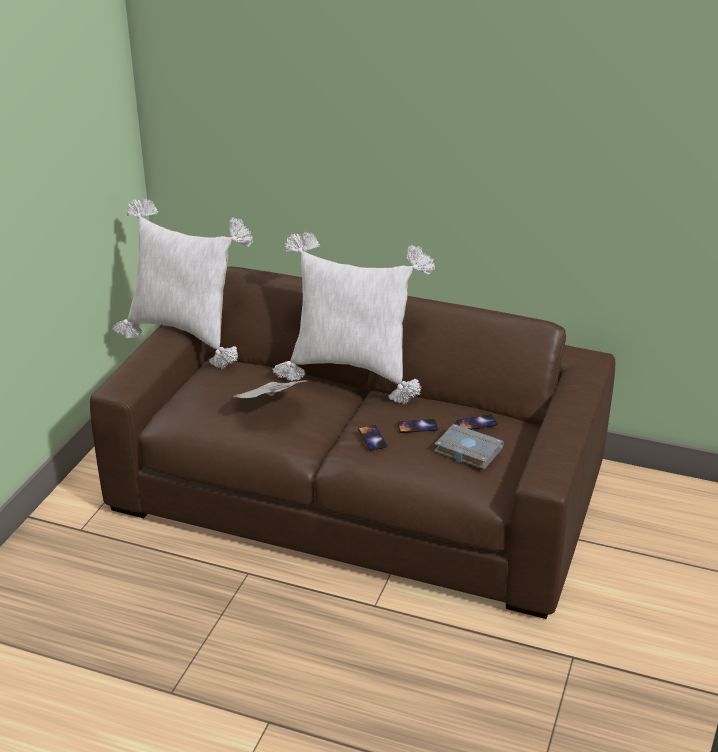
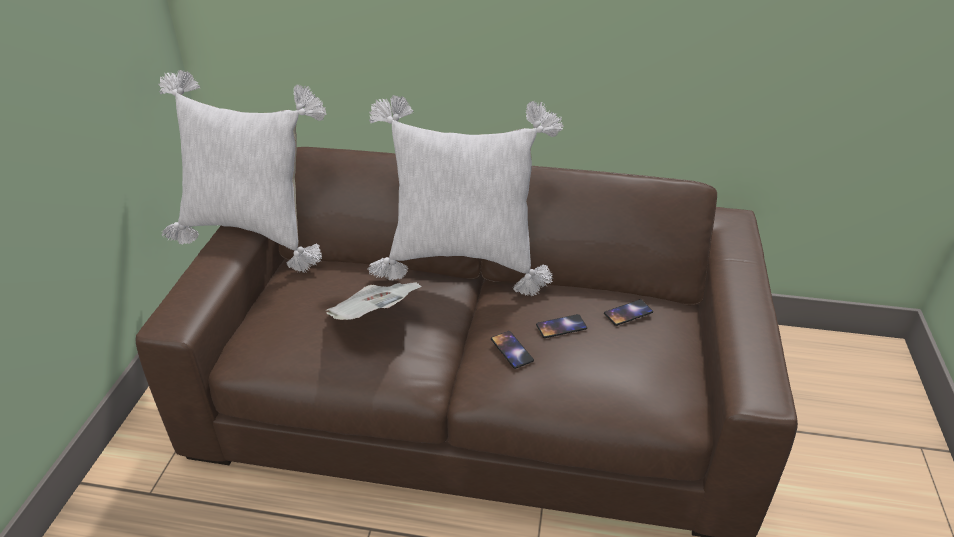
camera: 10 degrees left, 5 degrees up
grey book [434,424,504,470] -> none

